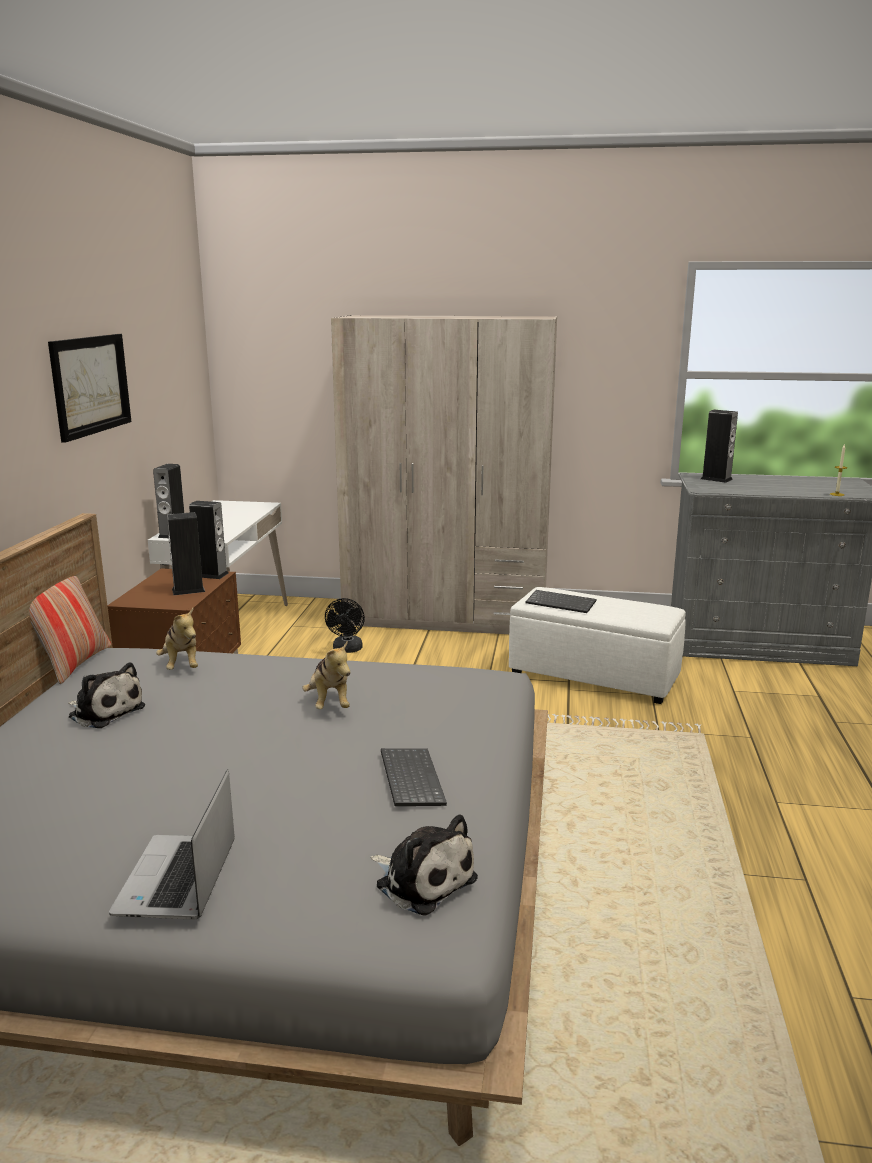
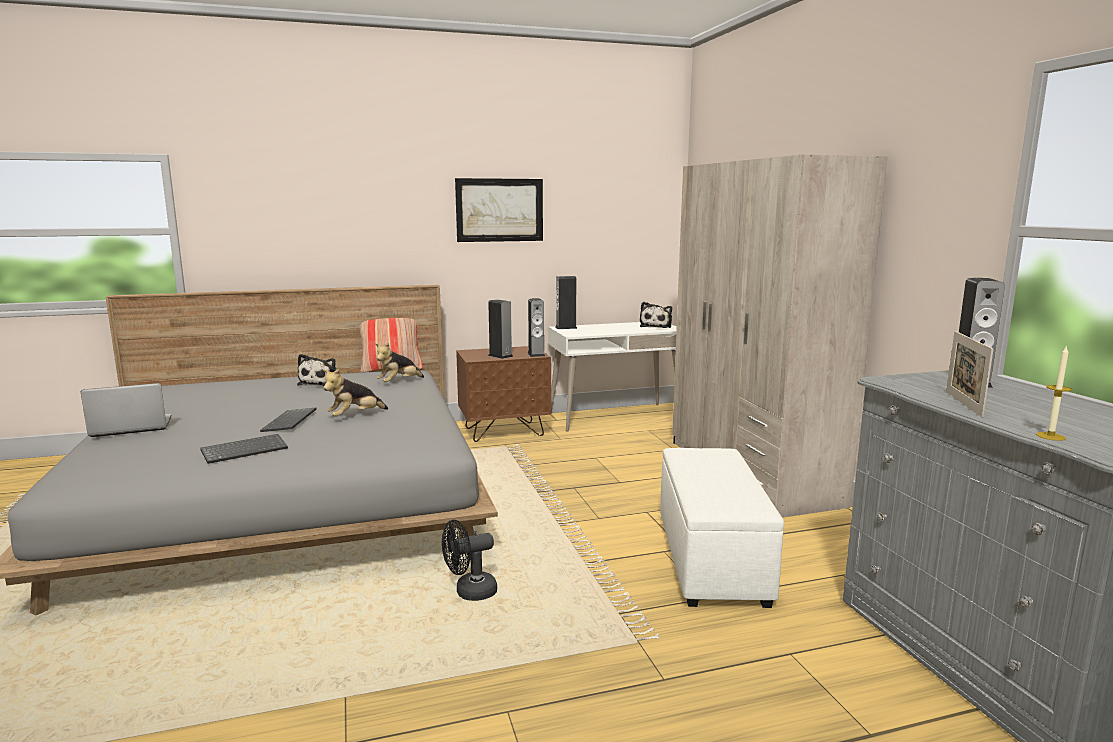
camera: 65 degrees right, 5 degrees down
black fan [325,598,365,653] -> black fan moved to [442,520,497,601]
plush toy [371,814,478,916] -> plush toy moved to [640,302,672,328]
keyboard [526,590,596,613] -> keyboard moved to [260,408,317,432]
none -> picture frame [946,331,994,417]

